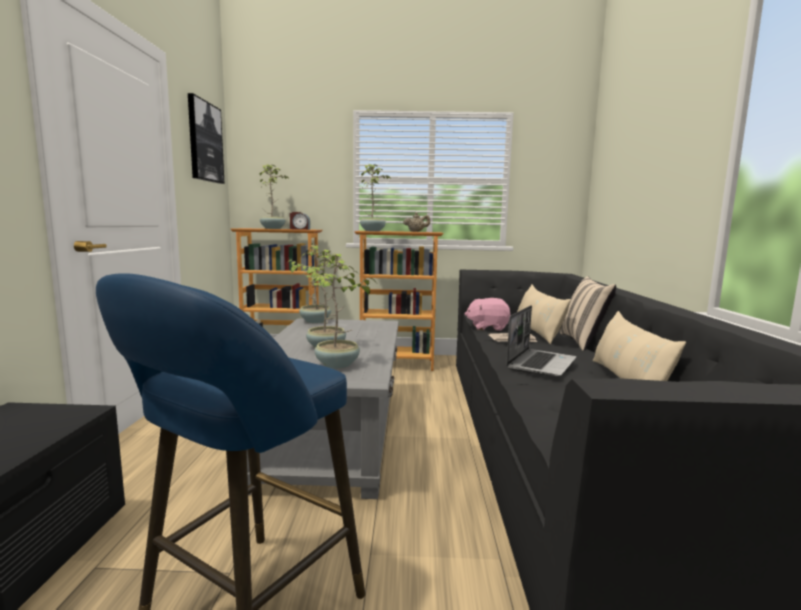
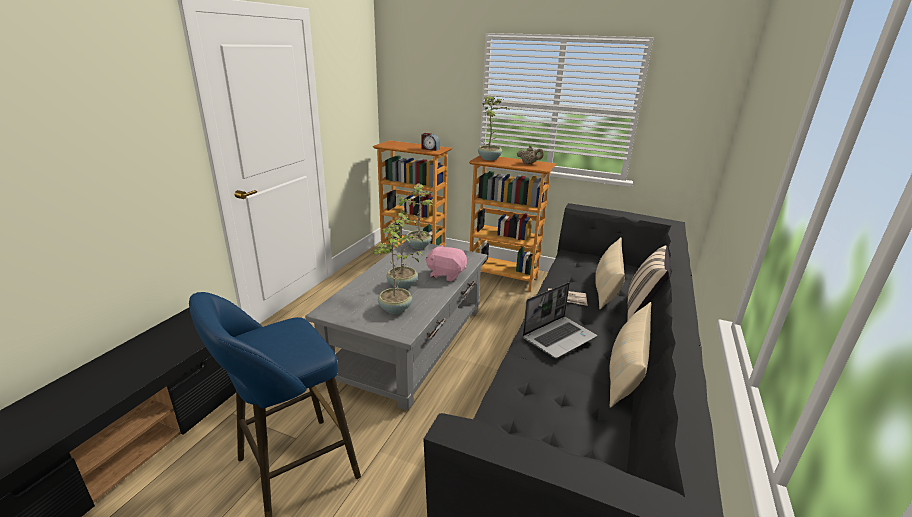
camera: 20 degrees right, 15 degrees up
picture [188,93,225,184] -> none
potted plant [260,164,290,229] -> none
pink plush toy [465,298,510,331] -> pink plush toy moved to [425,245,467,281]

